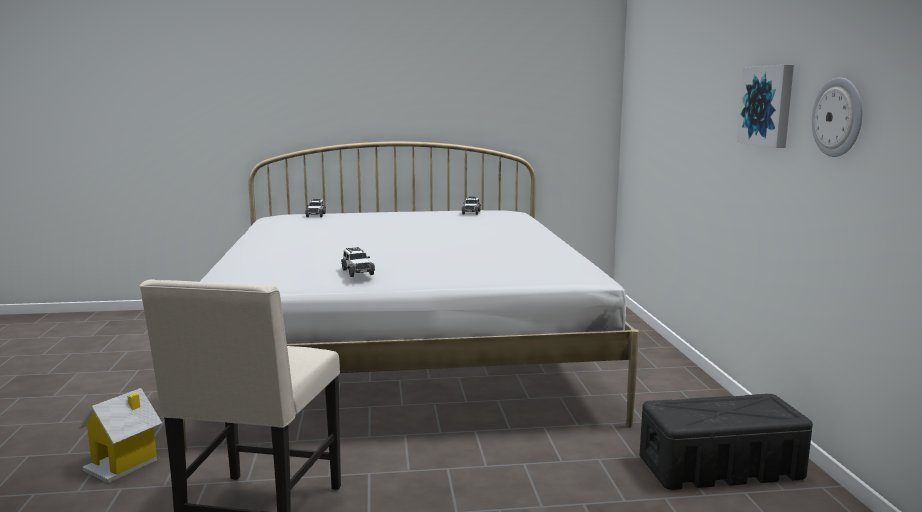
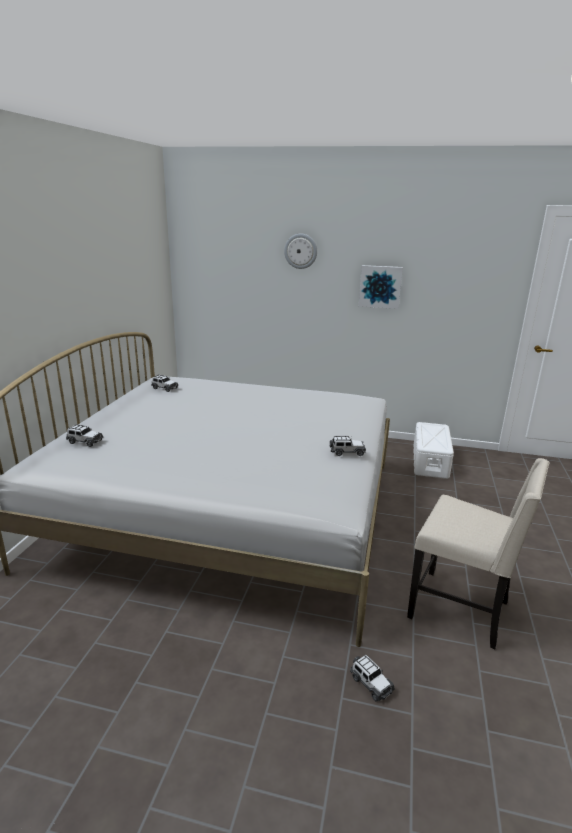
camera: 70 degrees left, 10 degrees up
toy house [78,388,162,483] -> toy car [350,655,395,701]
black storage box [640,394,813,490] -> white storage box [413,422,454,479]
wall clock [812,77,862,157] -> wall clock moved to [284,234,317,269]

